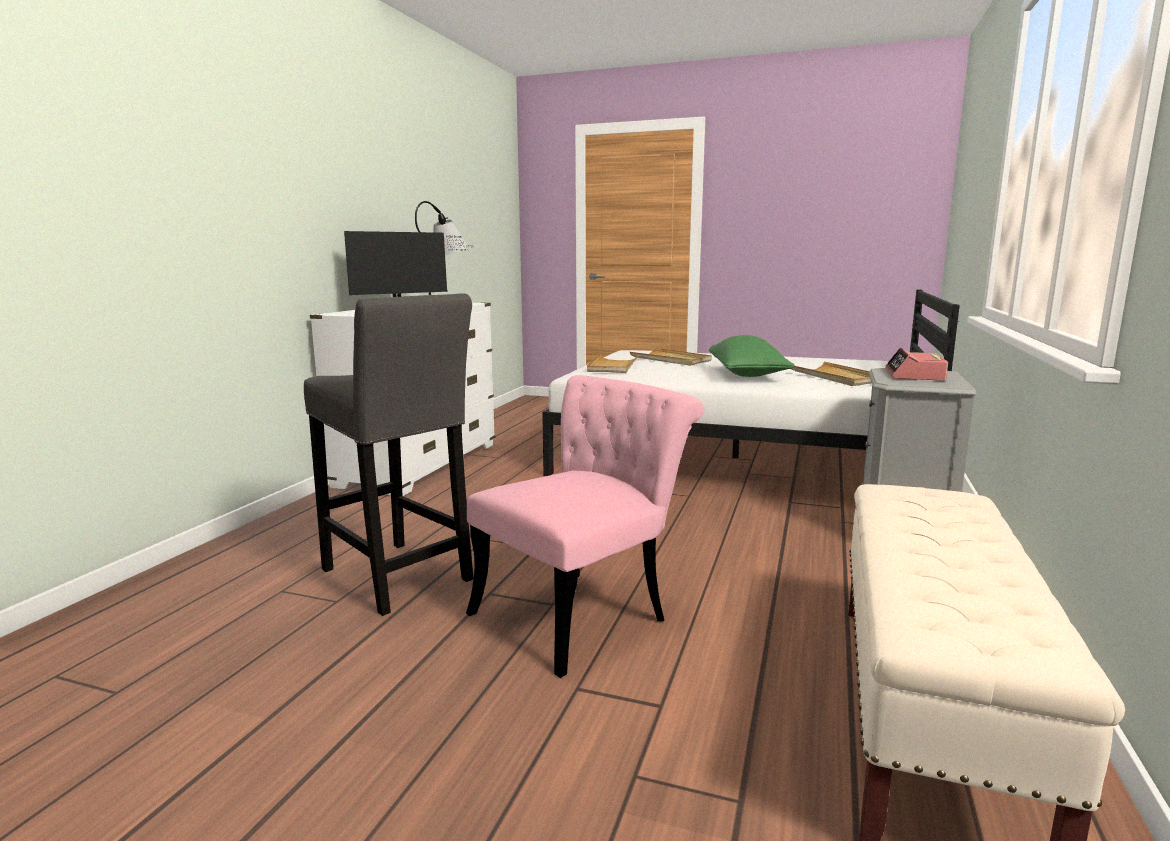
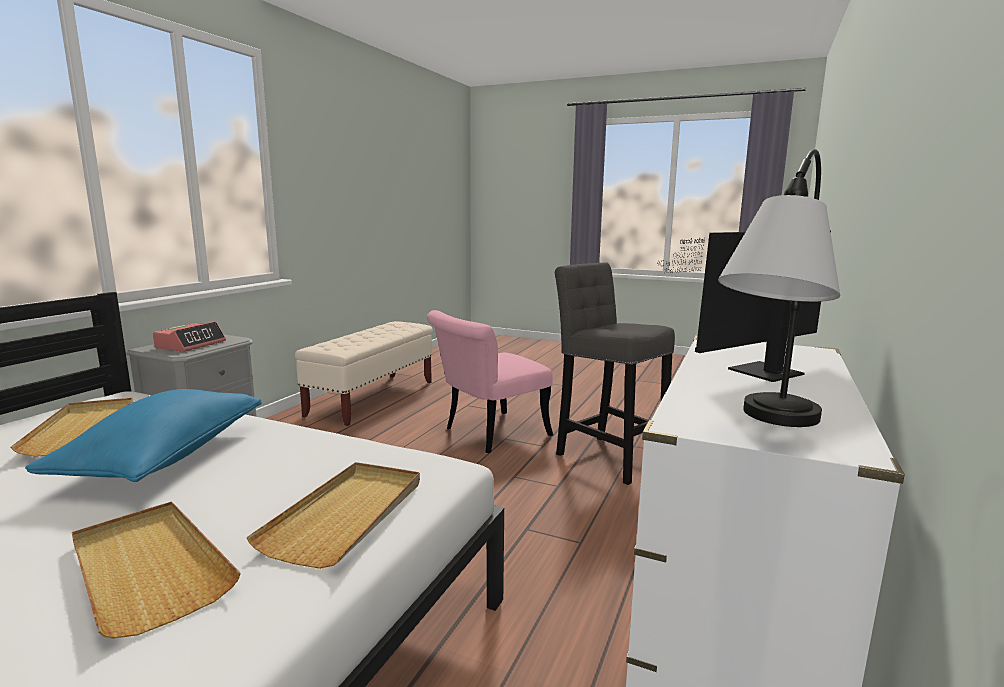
camera: 175 degrees left, 0 degrees up
green pillow [709,335,795,377] -> blue pillow [25,389,262,482]

